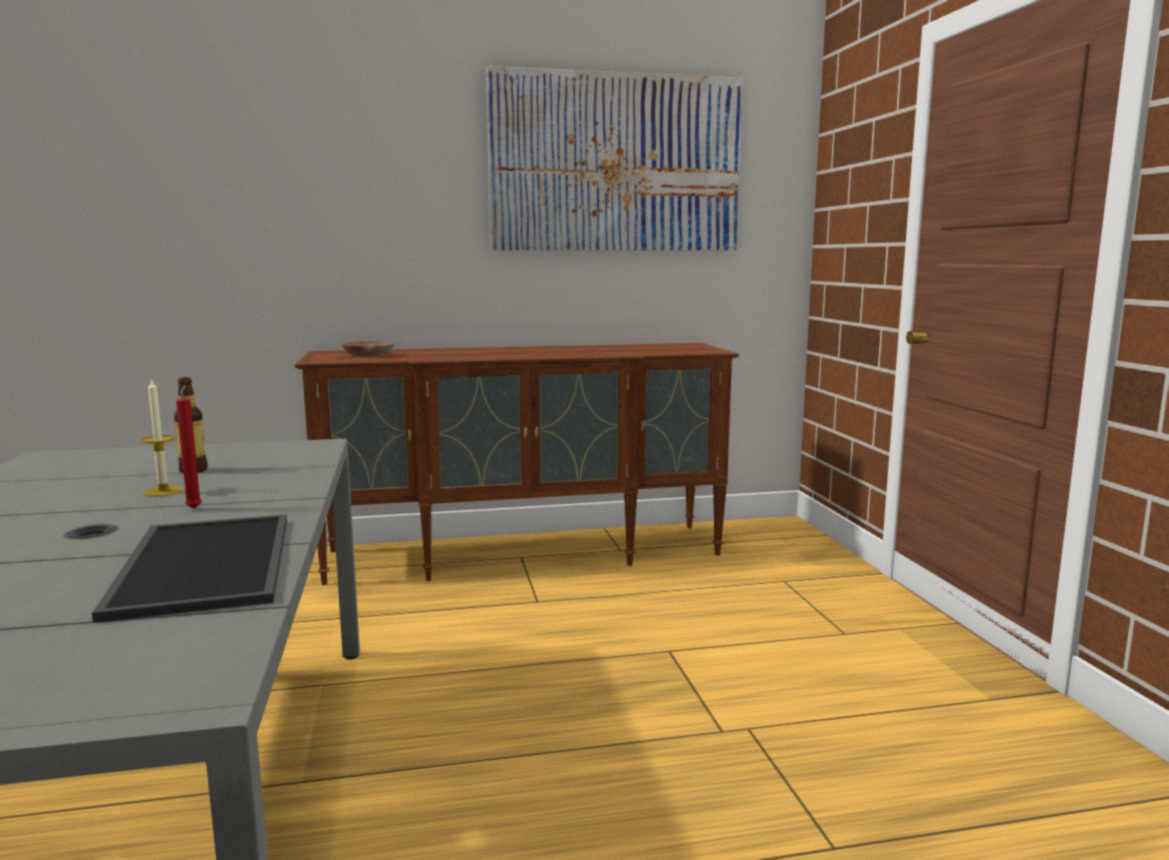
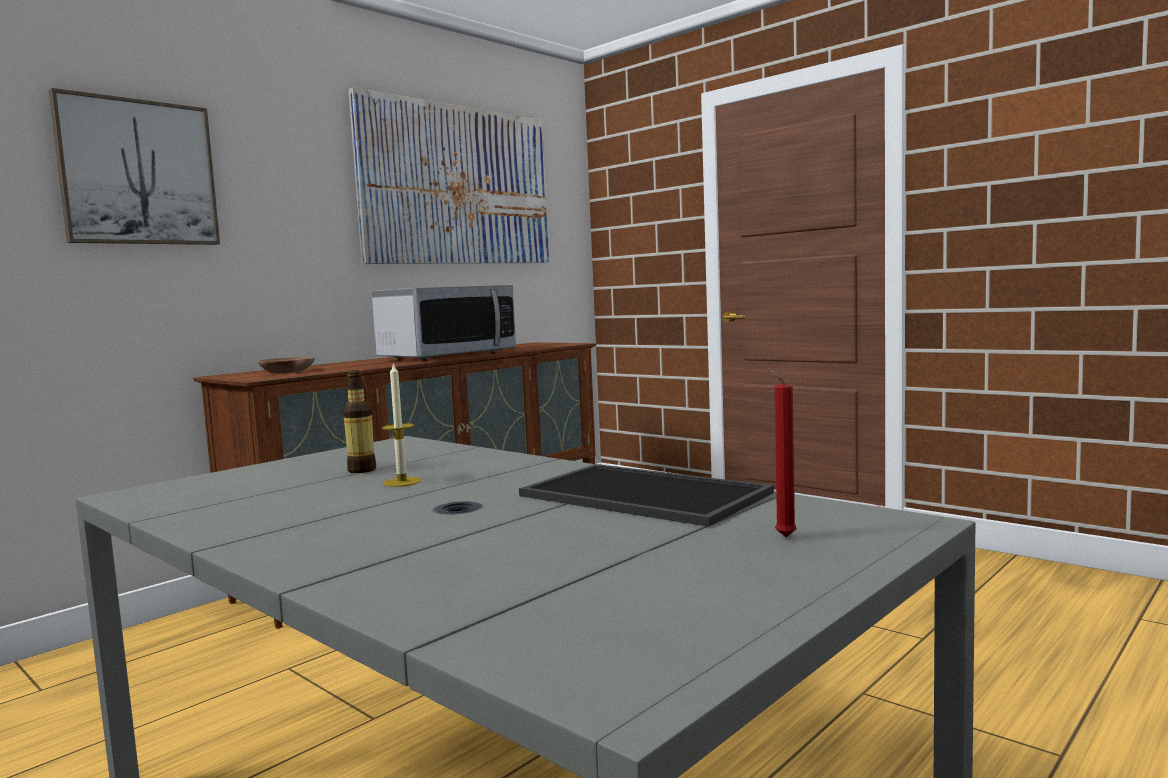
camera: 35 degrees left, 5 degrees down
red candle [176,385,202,509] -> red candle moved to [767,368,797,537]
none -> picture [49,88,220,245]
none -> microwave [372,285,516,361]

